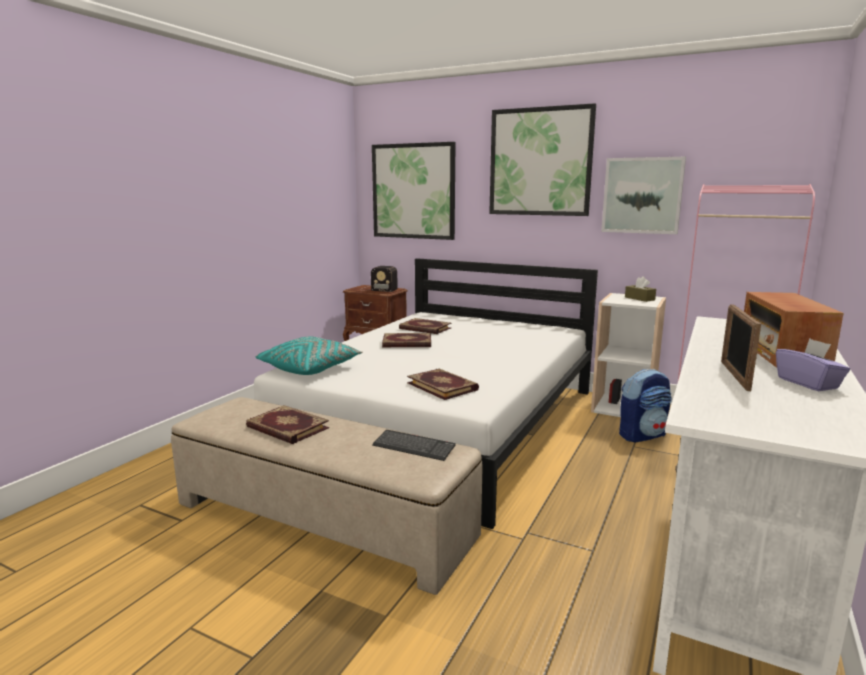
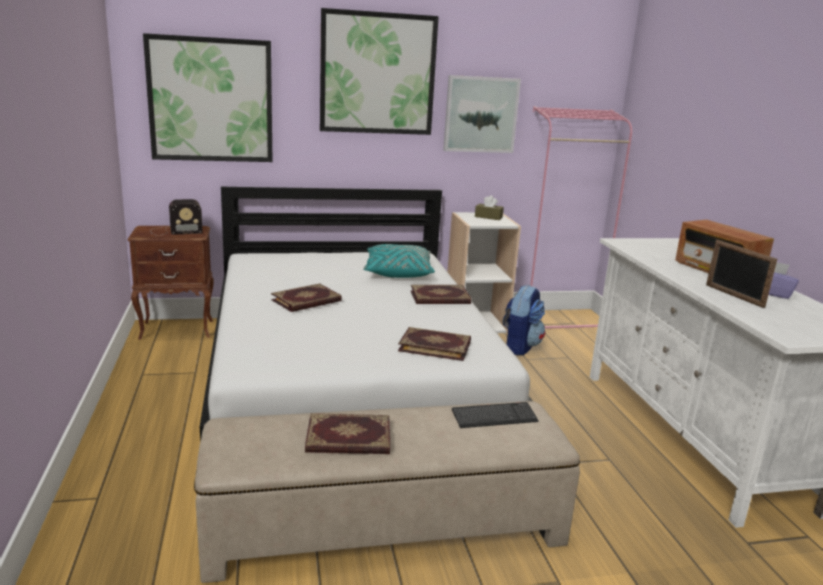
camera: 40 degrees left, 5 degrees up
turquoise pillow [256,336,363,375] -> turquoise pillow moved to [363,244,435,278]
book [399,318,452,334] -> book moved to [411,285,471,304]

